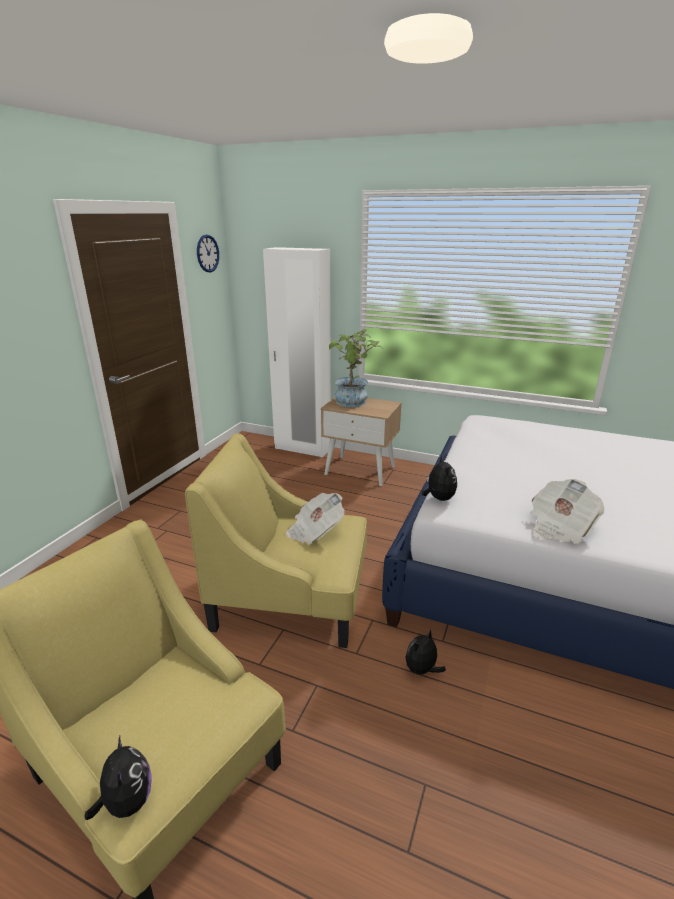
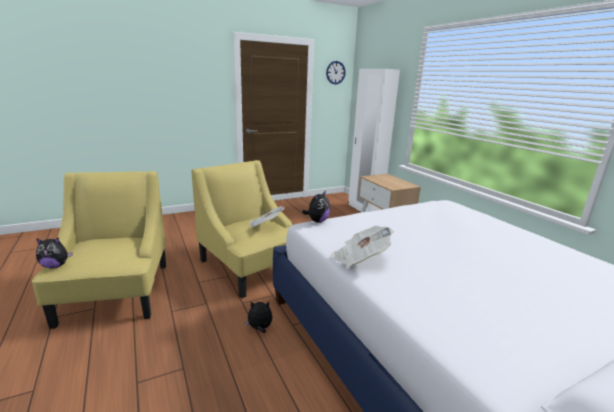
camera: 40 degrees right, 5 degrees down
plush toy [84,736,152,820] -> plush toy turned 60 degrees clockwise [36,238,73,269]
potted plant [329,329,384,407] -> none

